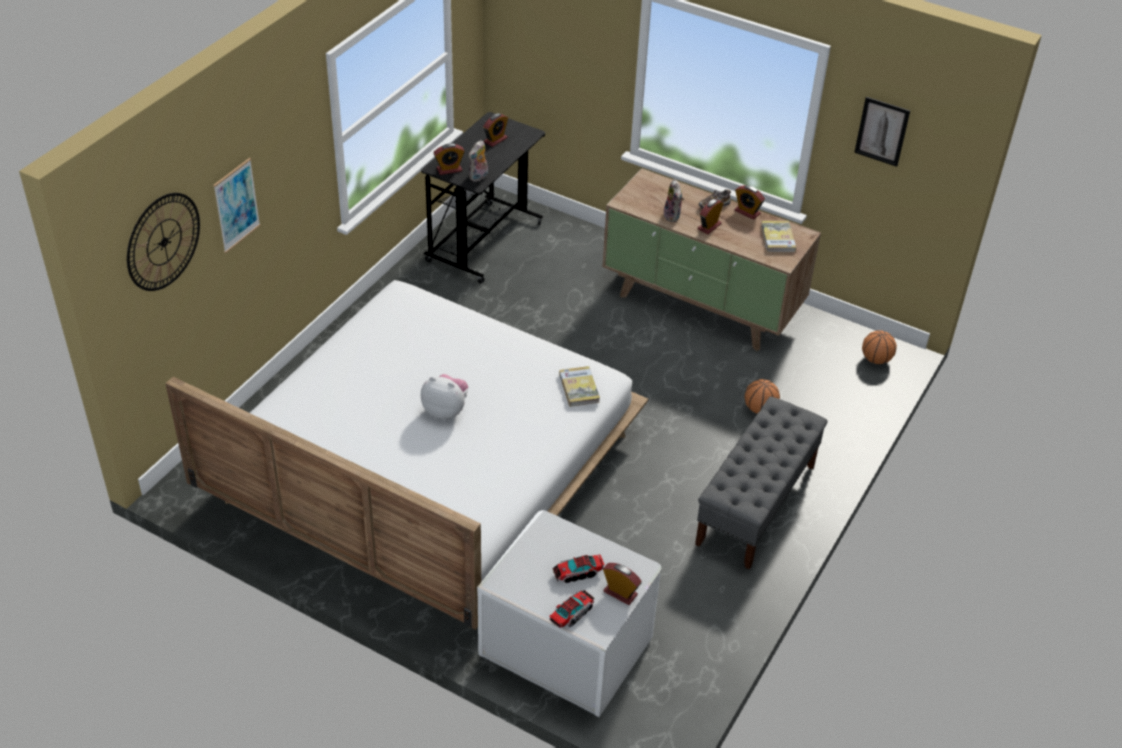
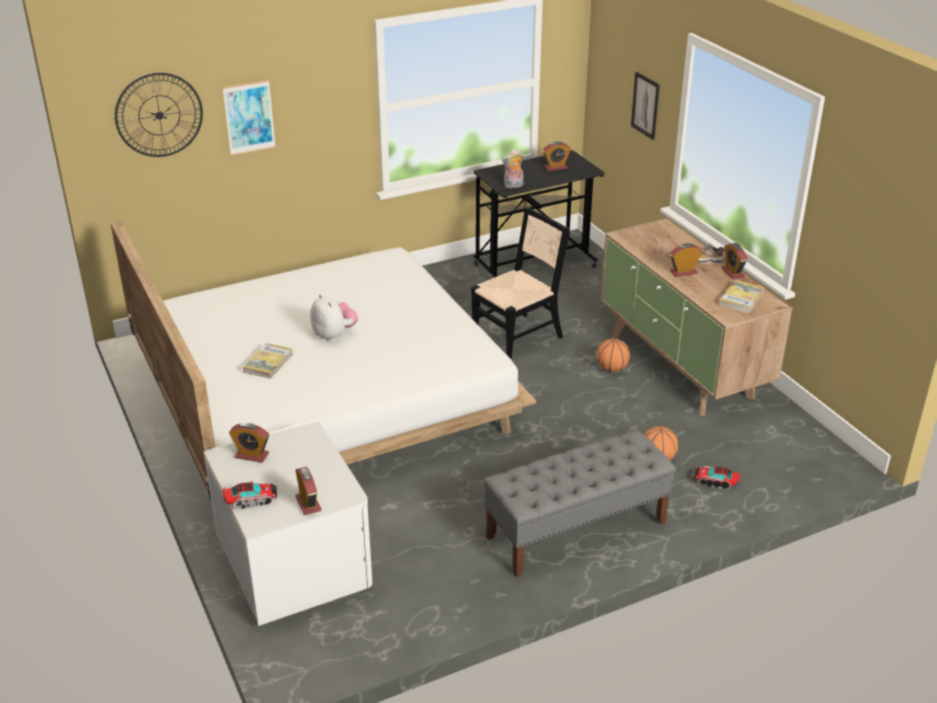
camera: 35 degrees right, 10 degrees down
alarm clock [434,143,465,175] -> alarm clock moved to [229,423,269,463]
toy truck [552,554,605,583] -> toy truck moved to [693,465,740,489]
book [559,366,600,407] -> book moved to [243,343,293,379]
plush toy [664,179,684,222] -> none
picture [854,97,910,167] -> picture moved to [631,72,660,140]
basketball [862,330,897,364] -> basketball moved to [597,338,630,372]
none -> chair [471,207,570,360]

